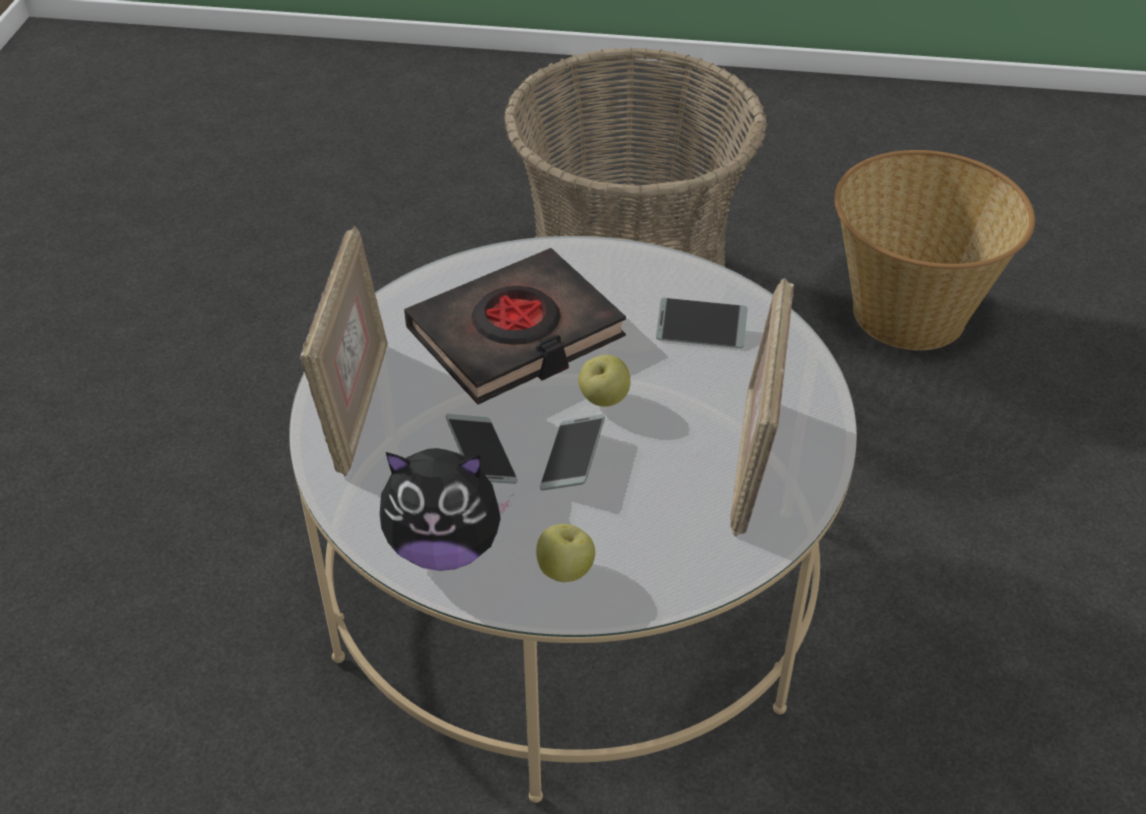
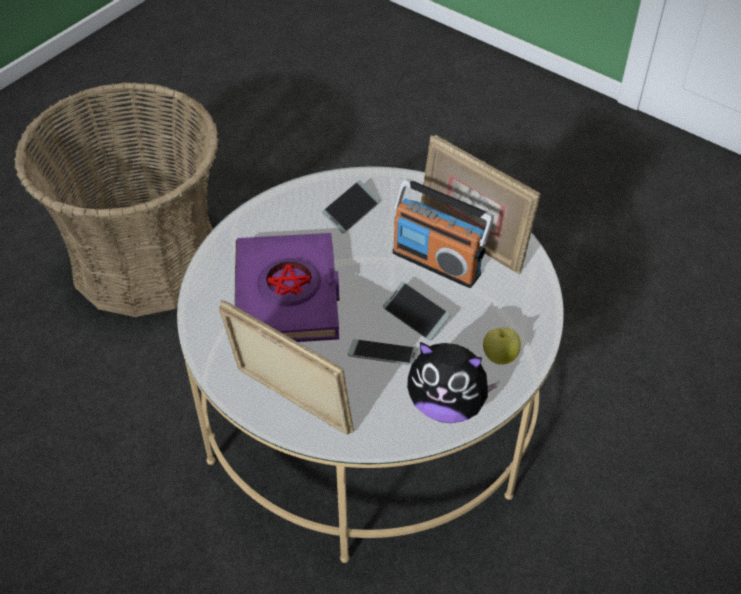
camera: 60 degrees left, 5 degrees up
plush toy [380,448,514,571] -> plush toy turned 75 degrees clockwise [407,342,499,423]
black book [404,248,626,405] -> purple book [234,233,340,342]
apple [578,355,630,407] -> none
basket [834,150,1035,351] -> none
none -> radio [392,179,494,288]

